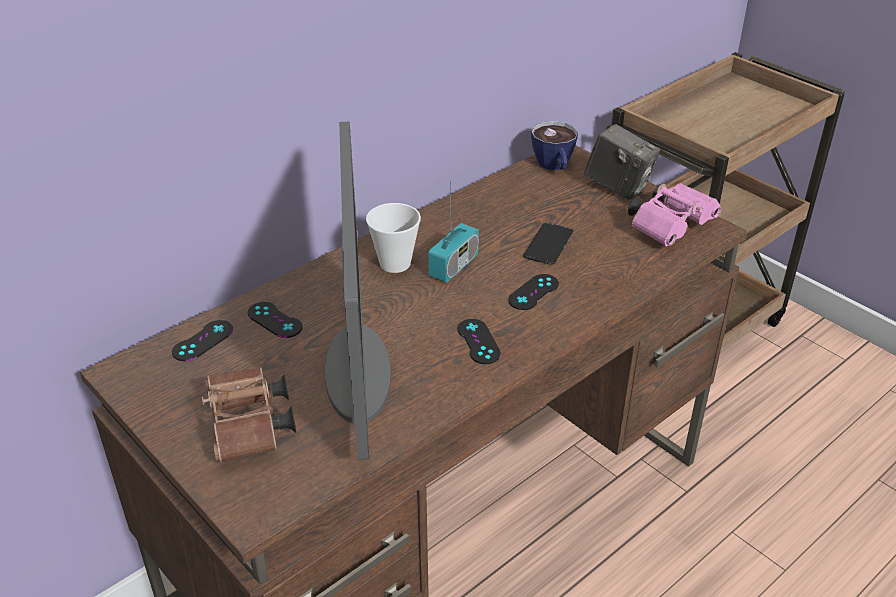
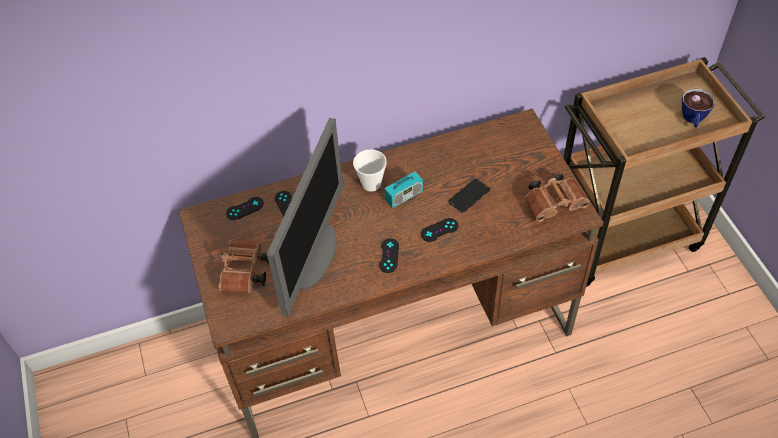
camera: 25 degrees right, 15 degrees up
cup [531,121,578,170] -> cup moved to [682,89,715,128]
camera [584,124,660,200] -> none
pink binoculars [628,183,721,246] -> brown binoculars [525,173,590,222]

